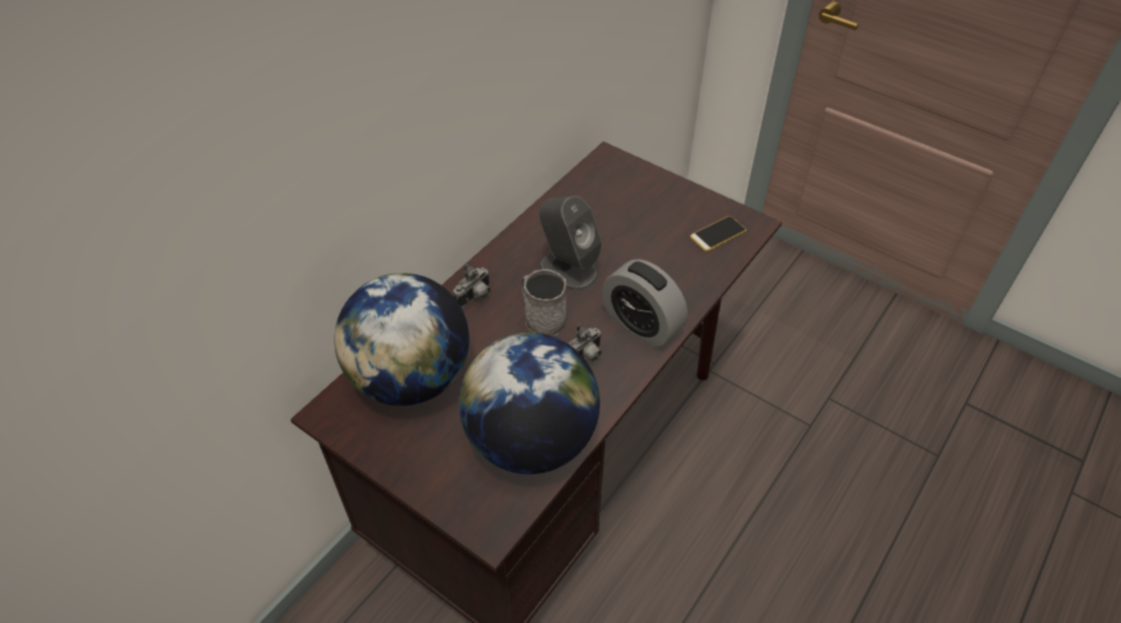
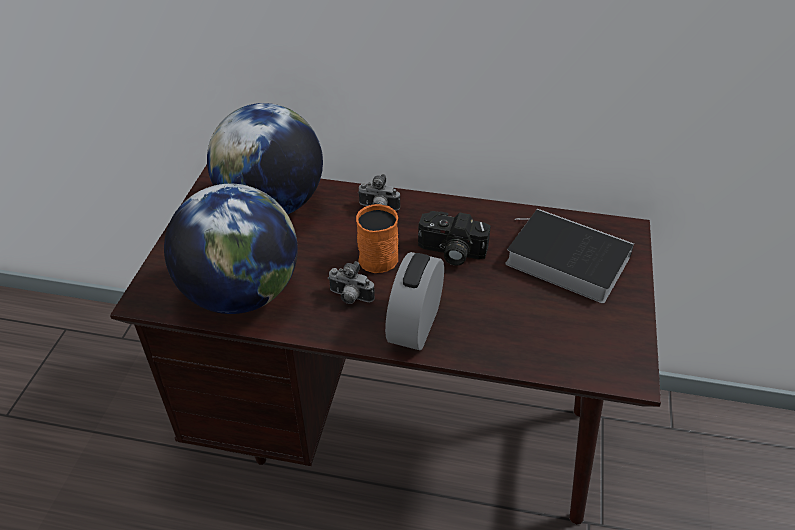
camera: 65 degrees right, 5 degrees down
grey mug [521,269,567,336] -> orange mug [356,204,398,273]
grey speaker [539,196,602,291] -> camera [418,211,490,266]
phone [690,216,746,252] -> none
none -> book [505,209,634,303]

